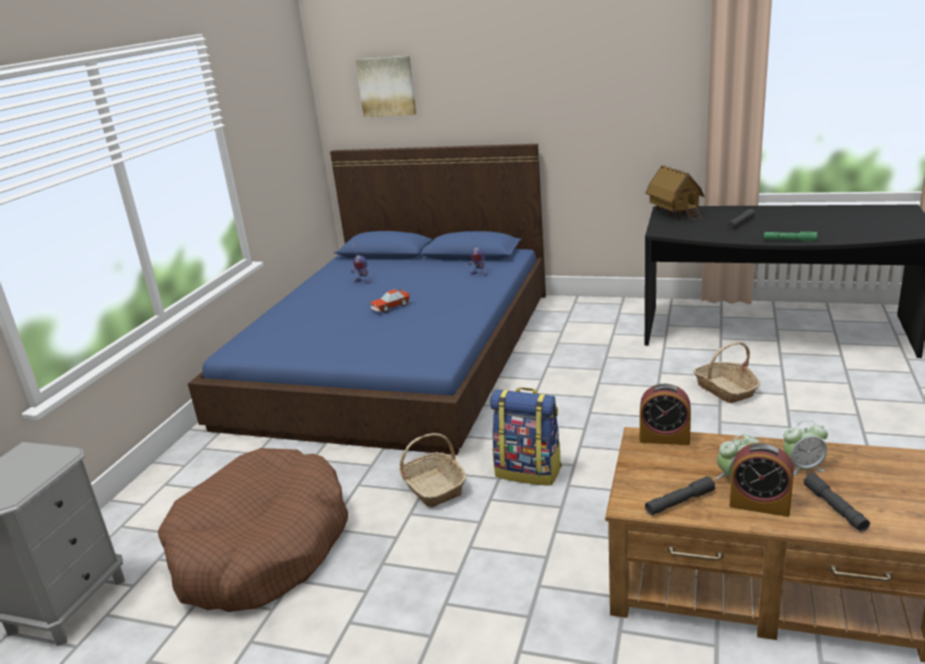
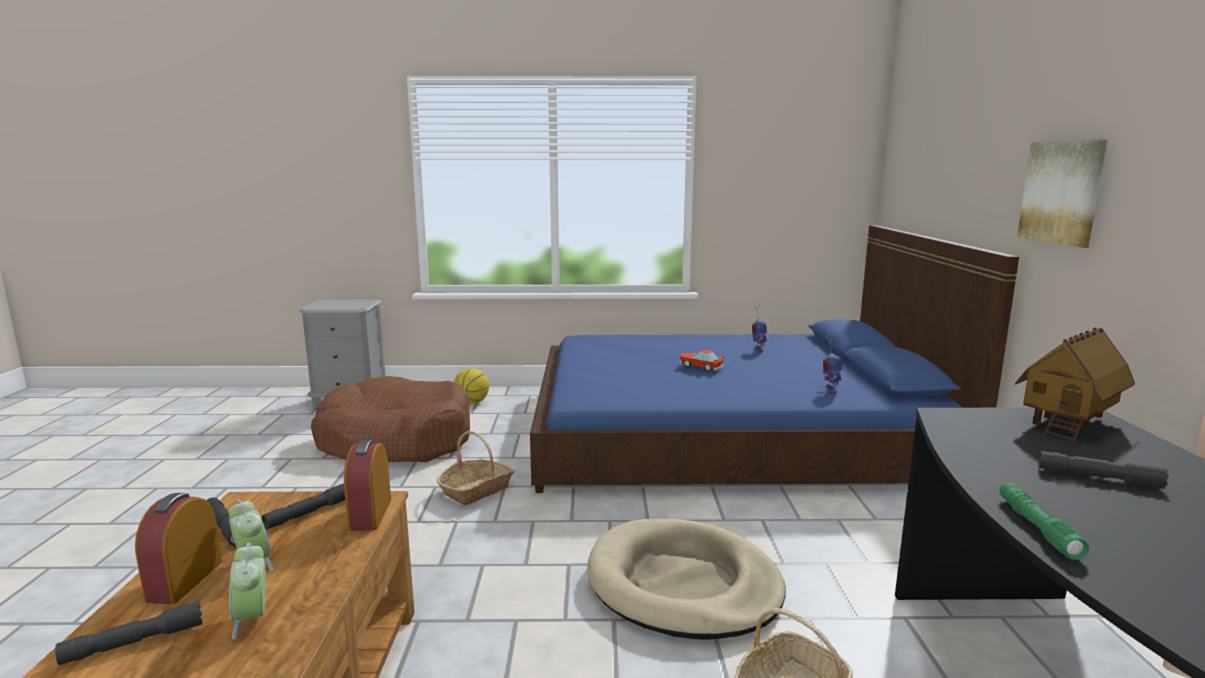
camera: 70 degrees right, 10 degrees down
picture [356,56,416,117] -> picture moved to [1017,139,1108,248]
backpack [490,388,562,486] -> none
none -> grey flashlight [262,483,345,529]
none -> basketball [454,368,489,404]
none -> beige dog bed [587,519,786,640]

